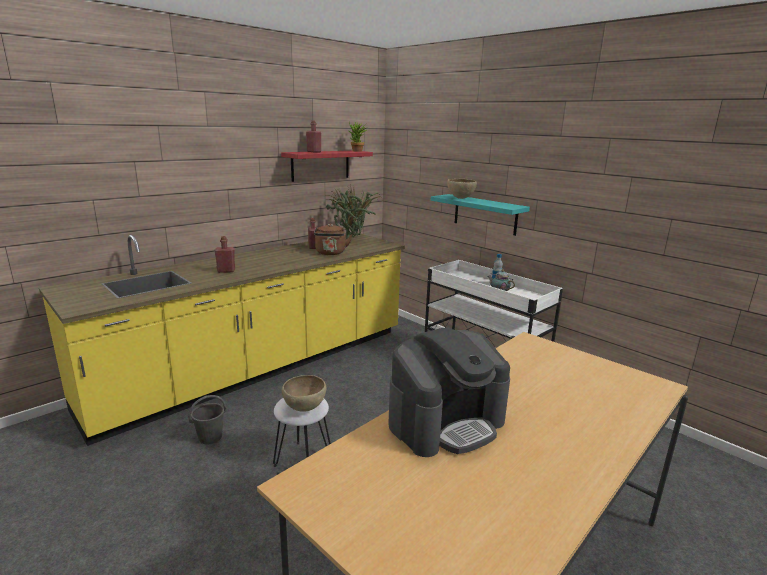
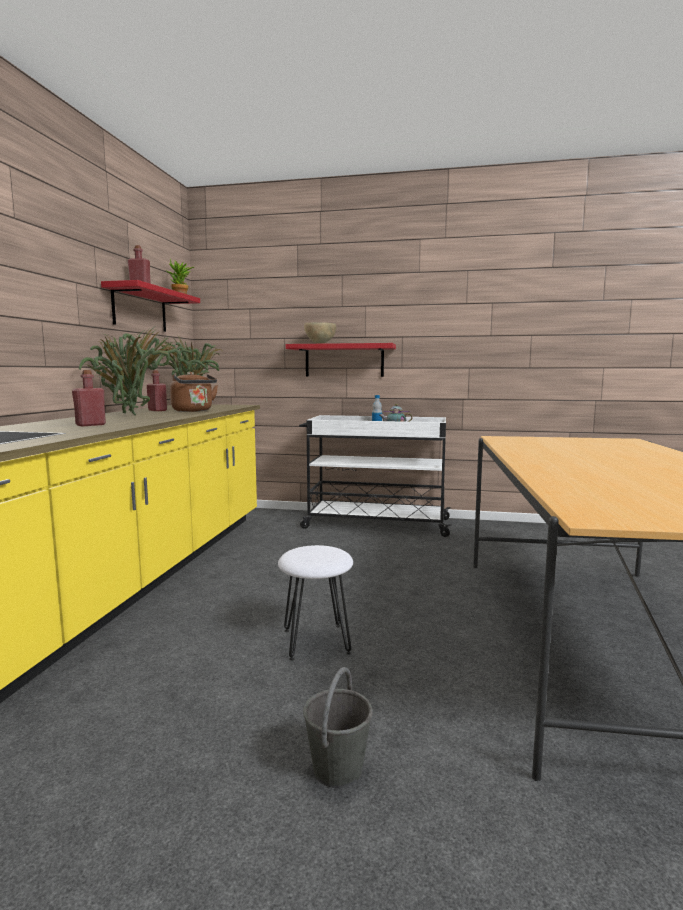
camera: 35 degrees left, 10 degrees down
grey bucket [189,395,226,444] -> grey bucket moved to [303,667,373,788]
brown bowl [282,375,327,412] -> none
coffee machine [388,327,510,457] -> none
turquoise shelf [431,194,530,236] -> red shelf [286,343,396,377]
none -> potted plant [79,325,181,415]

